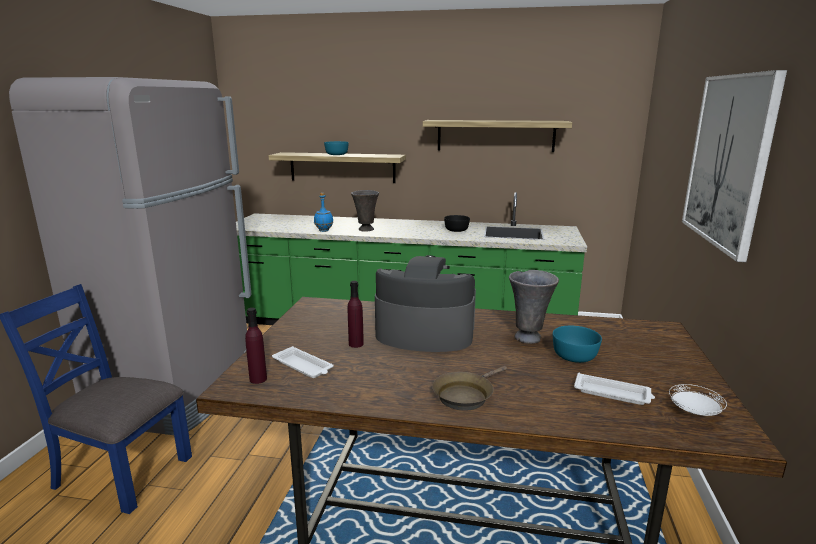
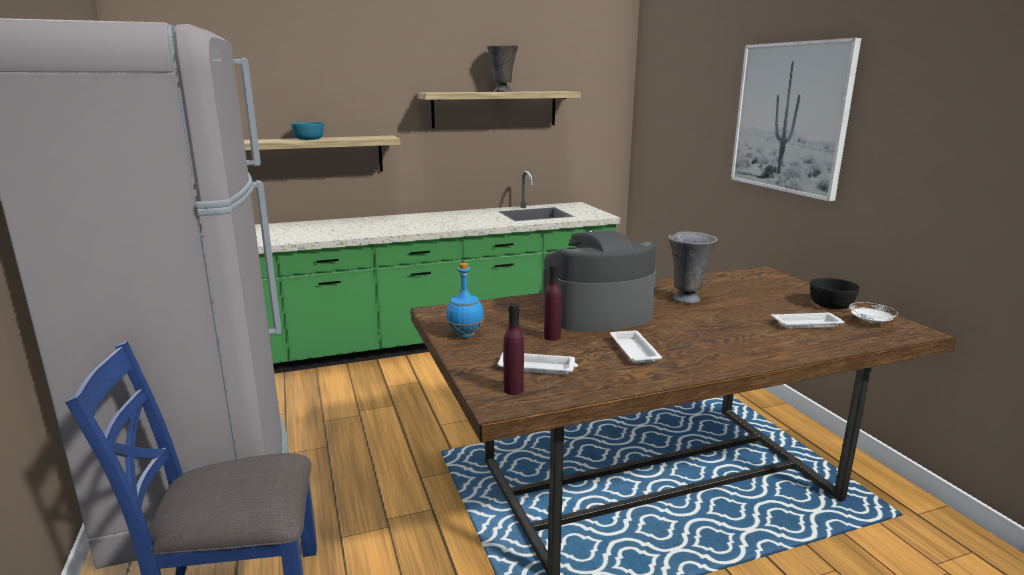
camera: 30 degrees left, 0 degrees up
blue bottle [314,193,333,232] -> blue bottle moved to [446,263,484,338]
grey vase [351,190,379,232] -> grey vase moved to [487,45,518,92]
brown frying pan [432,366,507,411] -> none
black bowl [444,215,470,232] -> black bowl moved to [810,278,860,309]
turquoise bowl [553,326,602,363] -> none
none -> white tray [610,331,662,363]

